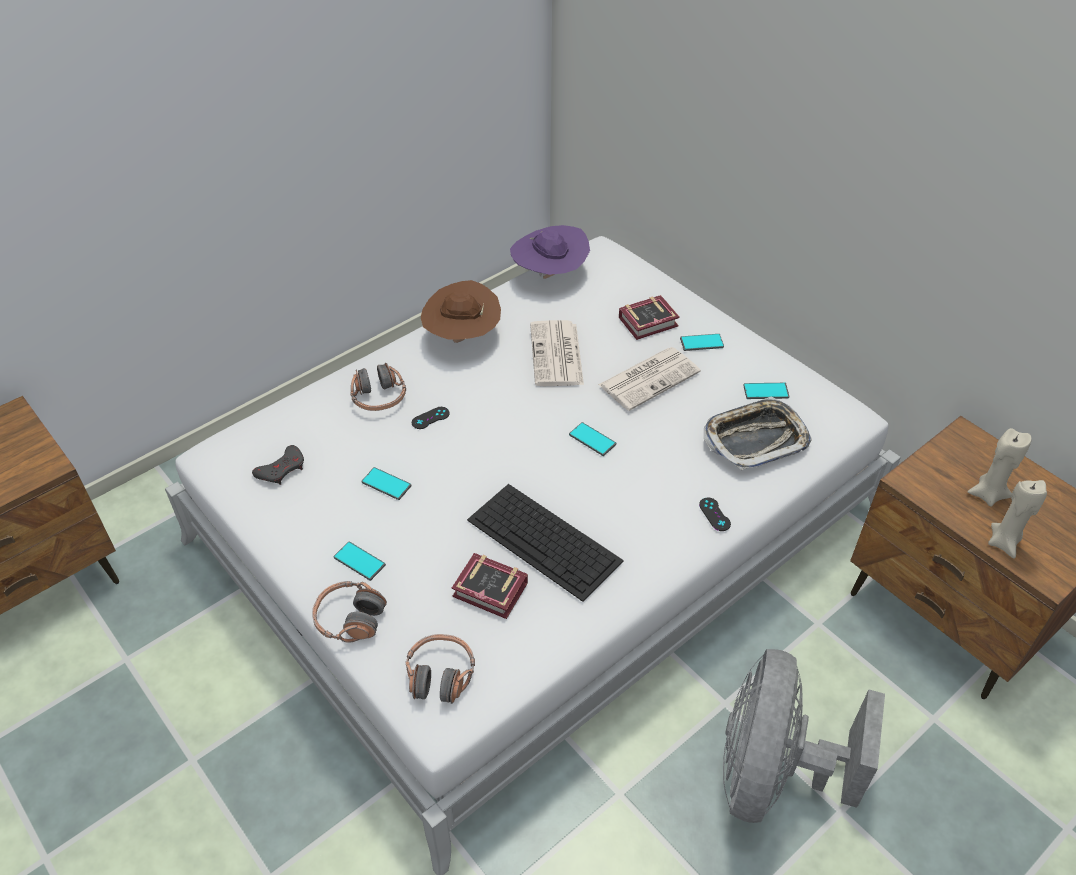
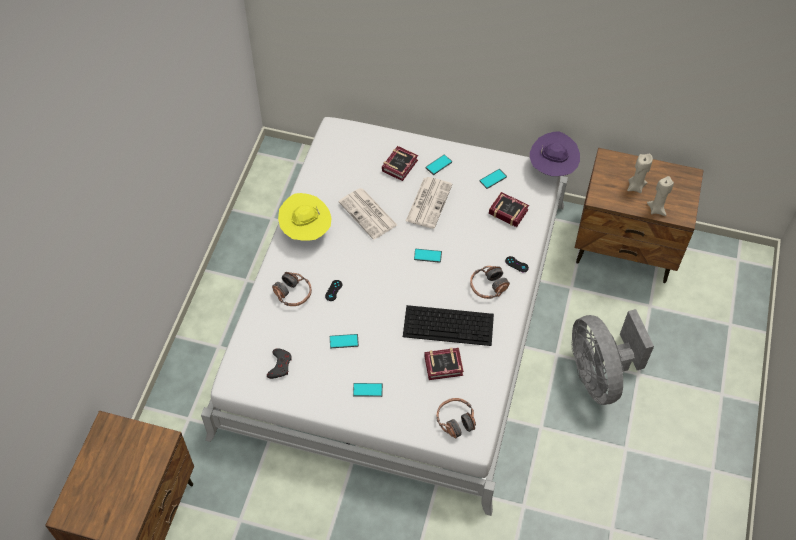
camera: 35 degrees left, 10 degrees up
headphones [312,581,387,643] -> headphones moved to [470,266,510,299]
brown hat [421,280,501,343] -> yellow hat [278,193,331,240]
purple hat [510,225,590,279] -> purple hat moved to [530,131,580,176]
tray [704,396,812,470] -> book [489,192,529,227]

